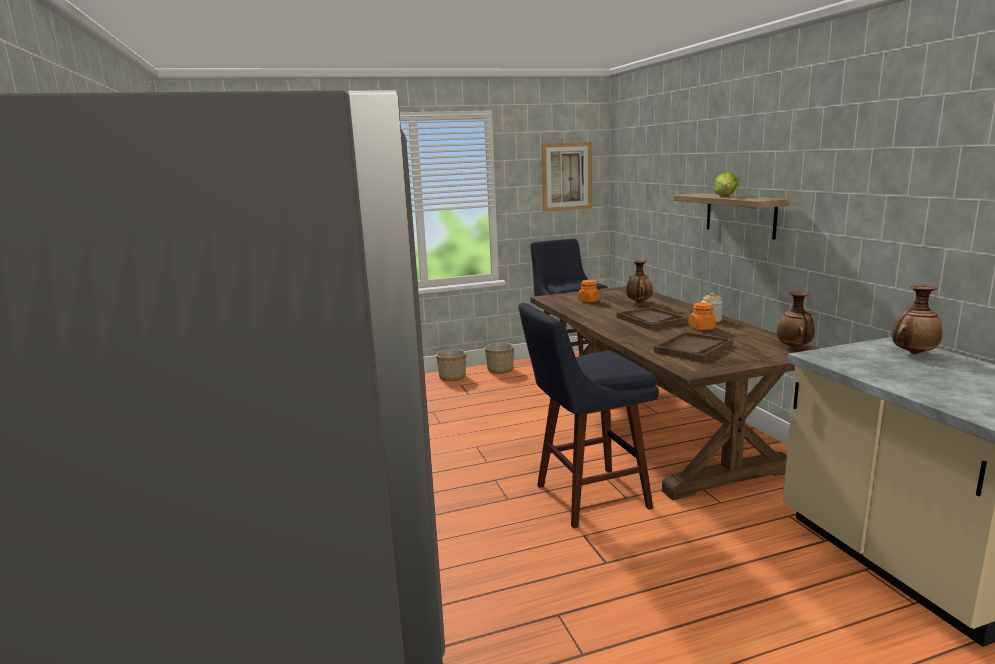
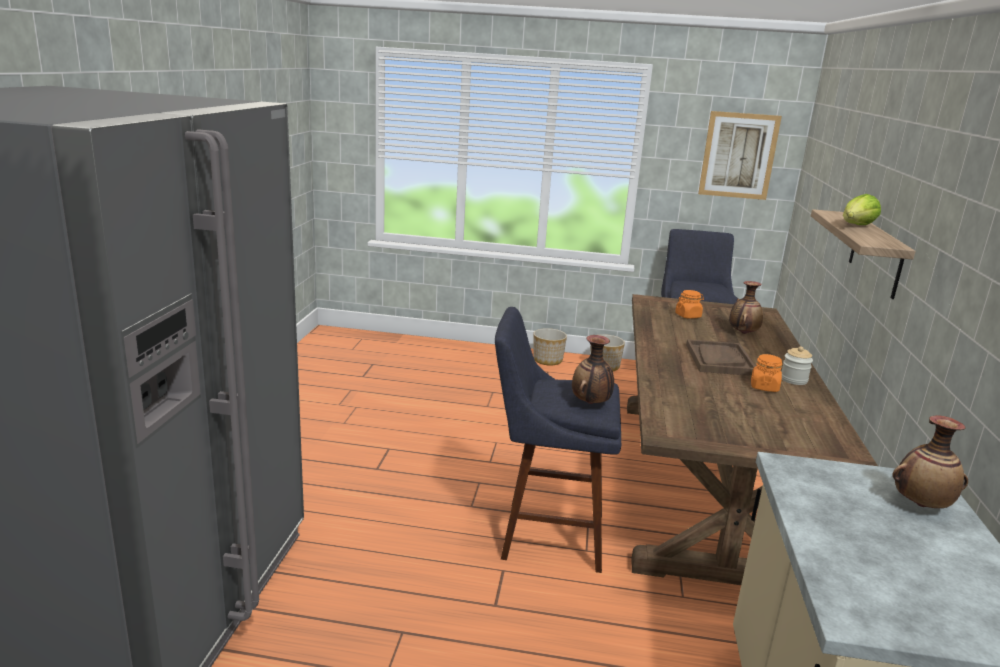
camera: 25 degrees right, 5 degrees up
brown tray [654,331,733,362] -> none
vase [777,291,815,348] -> vase moved to [572,335,614,404]

